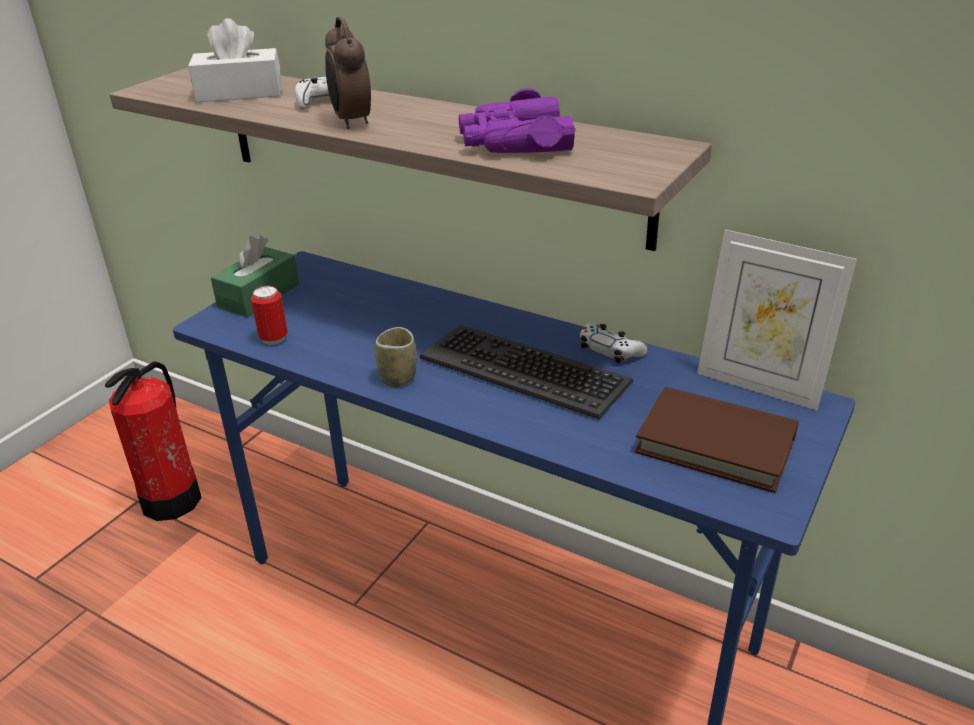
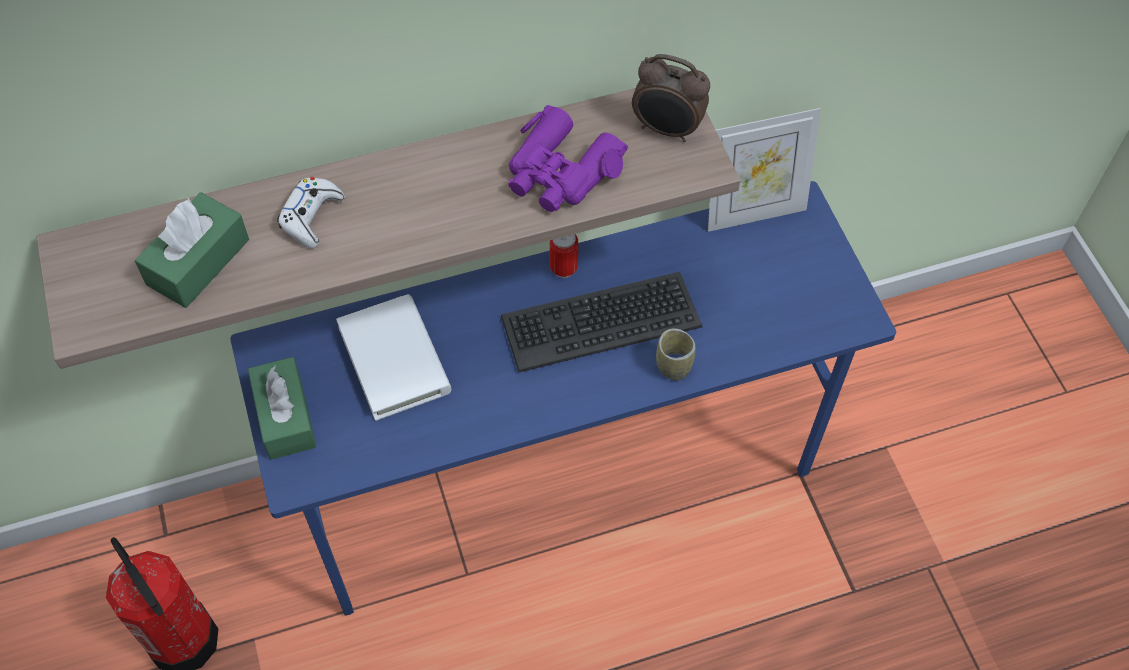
camera: 50 degrees left, 25 degrees up
white tissue box [188,18,282,102] -> green tissue box [135,193,249,308]
can [251,286,288,345] -> can moved to [550,234,578,278]
alarm clock [325,16,371,129] -> alarm clock moved to [632,54,710,142]
cup [375,327,417,387] -> cup moved to [656,328,696,380]
white game controller [580,323,647,363] -> none
brown book [635,387,799,493] -> none
none -> white book [336,294,451,421]

